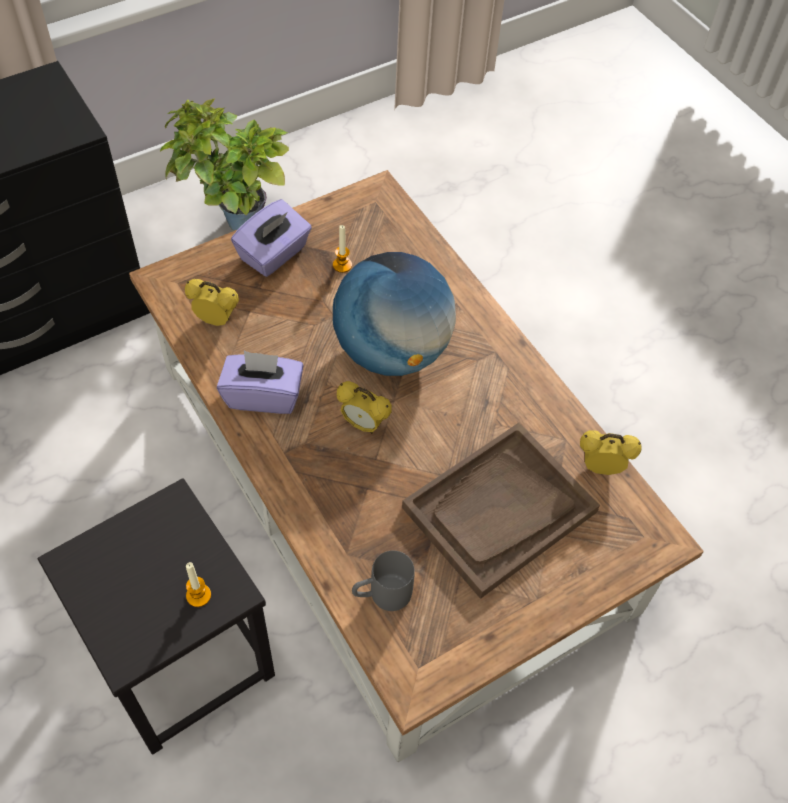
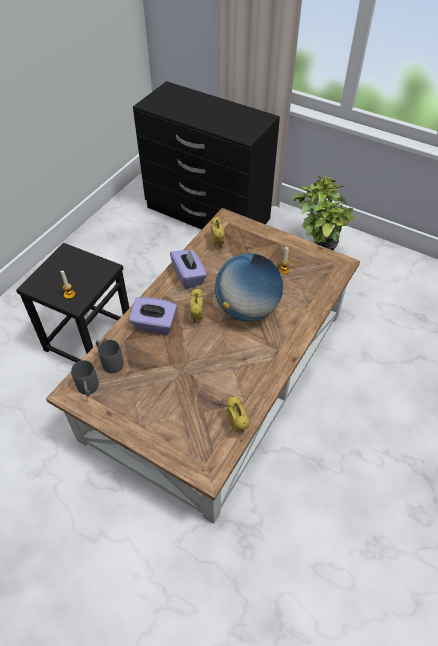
camera: 65 degrees right, 5 degrees down
purple tissue box [231,199,312,277] -> purple tissue box moved to [129,297,177,334]
brown tray [402,423,600,599] -> none
none -> grey mug [71,360,99,397]

